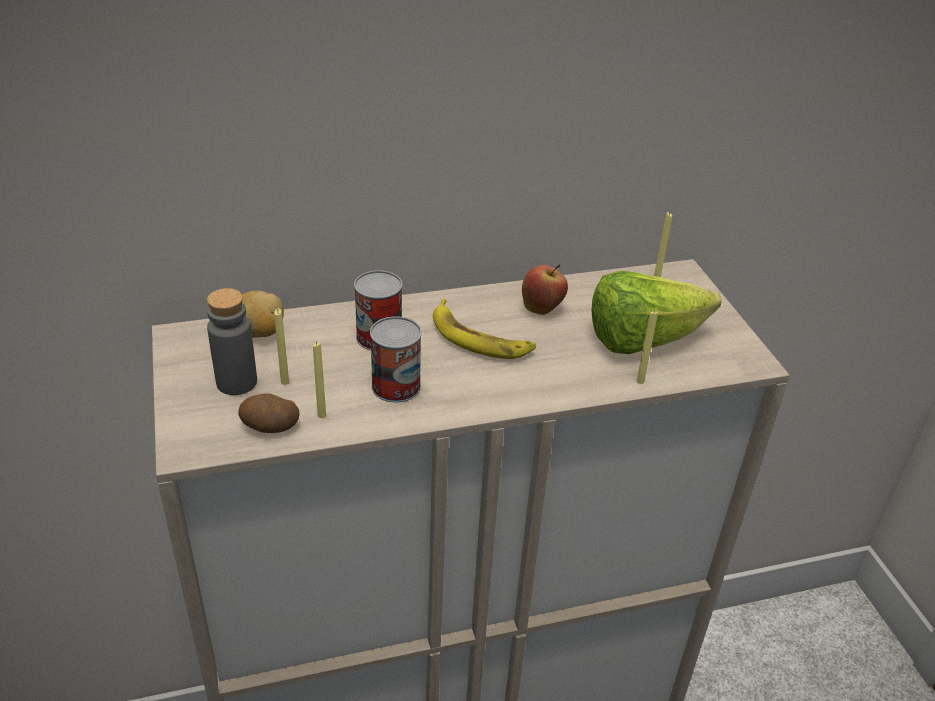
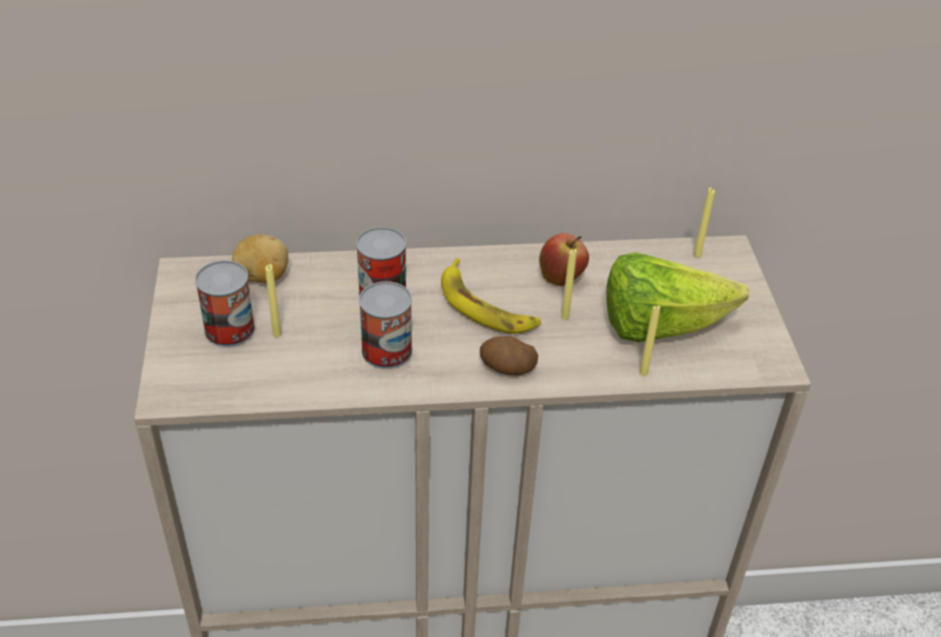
camera: 10 degrees right, 5 degrees up
grey bottle [207,288,257,395] -> can [195,260,255,347]
potato [238,394,299,433] -> potato moved to [480,336,538,375]
yellow candle [313,341,326,418] -> yellow candle moved to [561,249,577,320]

